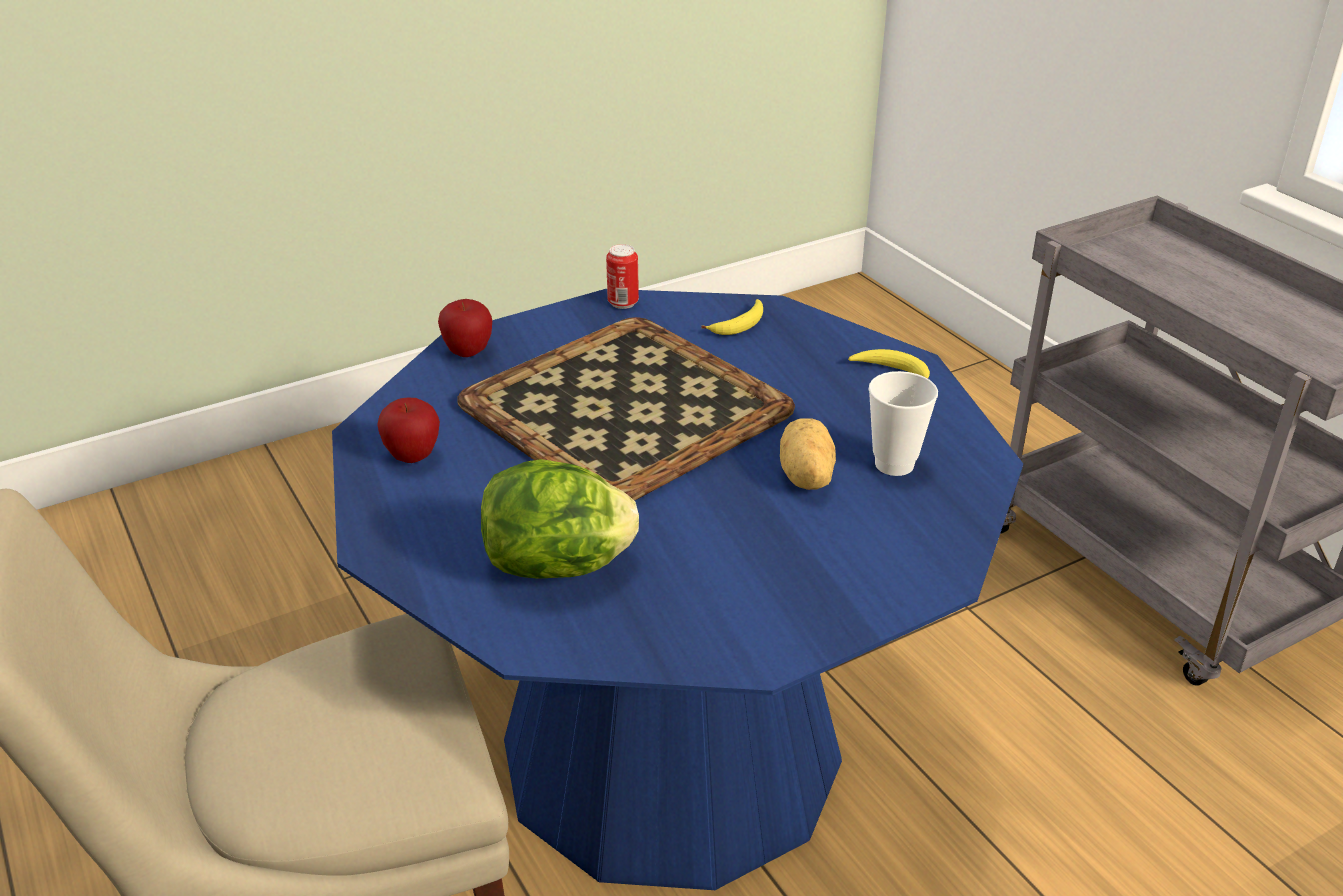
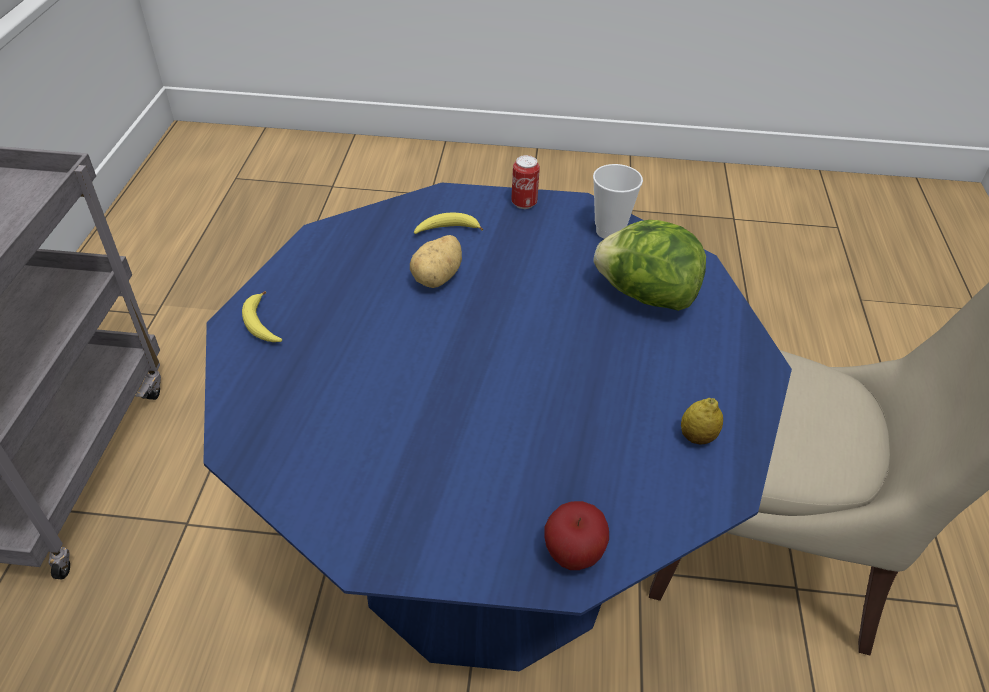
camera: 145 degrees left, 10 degrees up
apple [377,397,440,463] -> lemon [681,398,723,444]
tray [457,317,795,501] -> none
can [606,244,639,309] -> can moved to [511,155,540,209]
banana [702,299,763,335] -> banana moved to [414,213,483,234]
cup [869,371,938,476] -> cup moved to [593,164,643,239]

